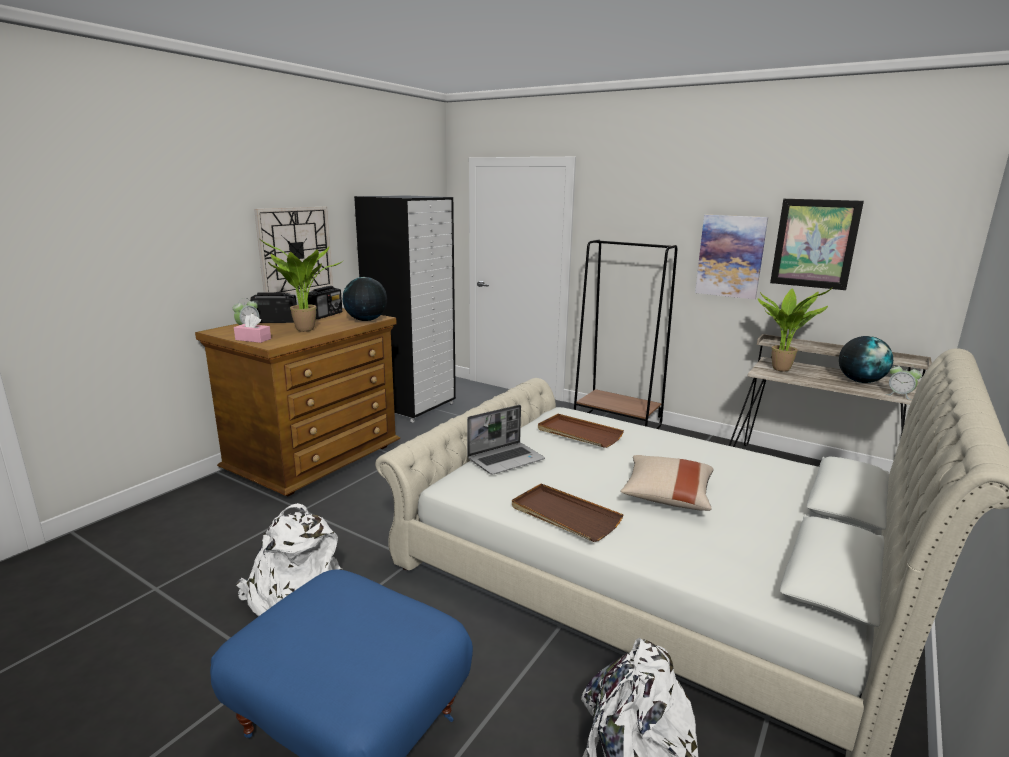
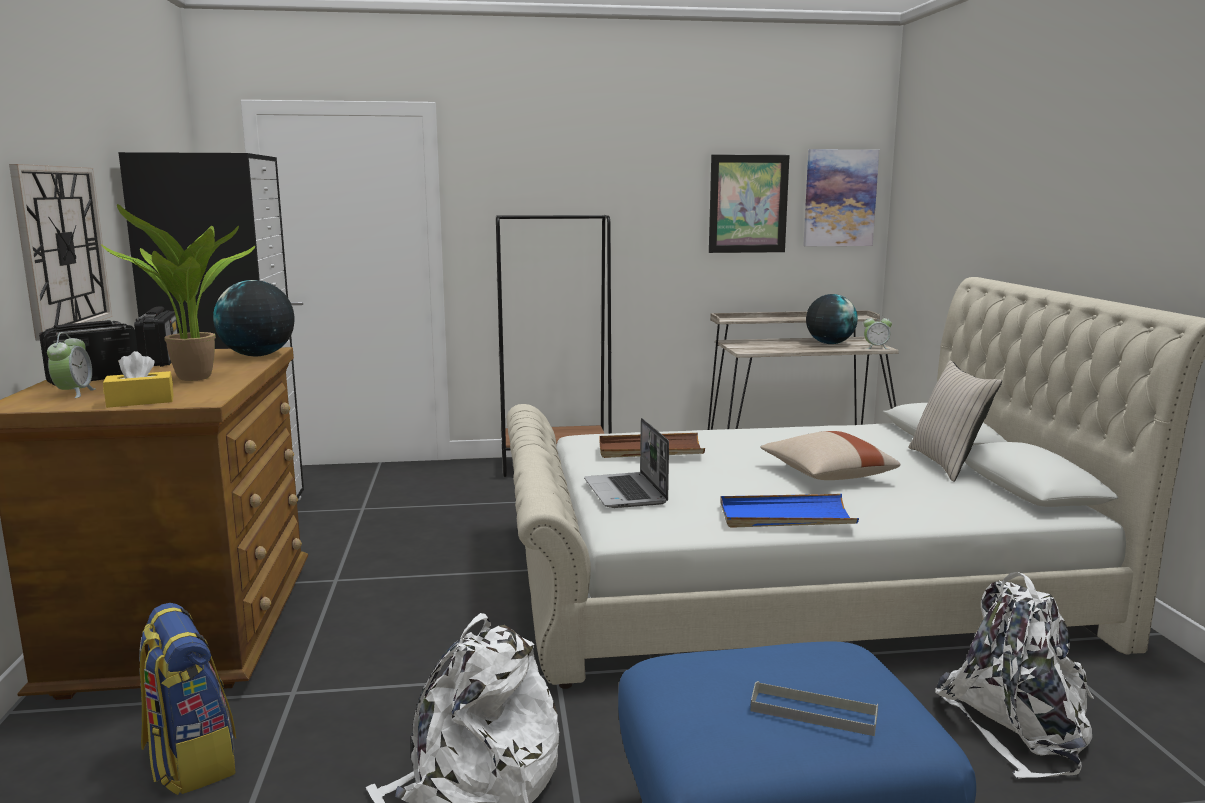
camera: 40 degrees left, 5 degrees down
pink tissue box [234,314,271,343] -> yellow tissue box [103,351,174,408]
laptop [467,405,545,475] -> laptop turned 150 degrees clockwise [584,418,669,508]
brown tray [512,484,624,542] -> blue tray [720,494,859,528]
picture [695,215,768,300] -> picture moved to [803,149,879,246]
potted plant [758,286,834,372] -> none
none -> backpack [139,603,236,795]
none -> grey tray [751,681,878,736]
none -> beige pillow [909,360,1002,482]

